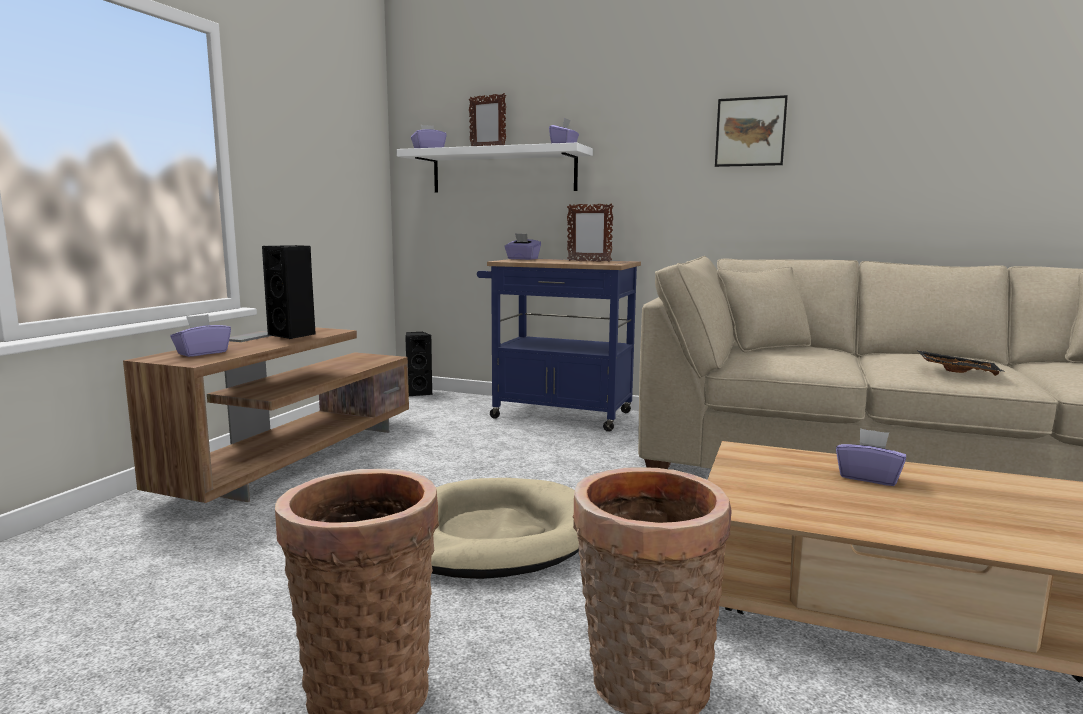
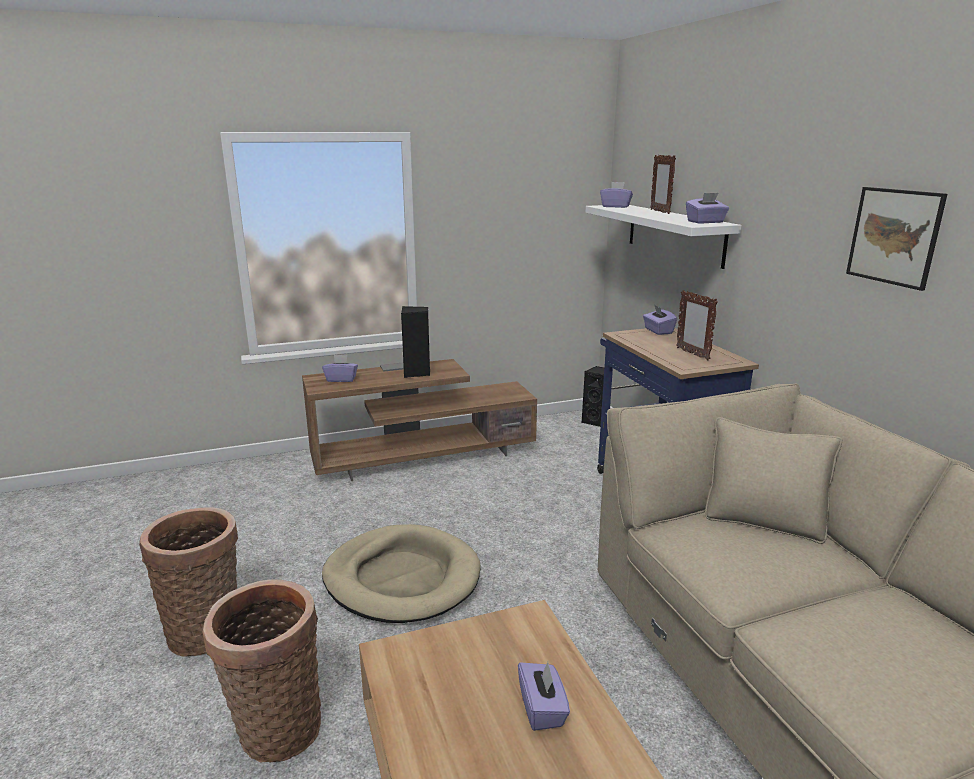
camera: 50 degrees right, 10 degrees up
black tray [917,350,1005,376] -> none

